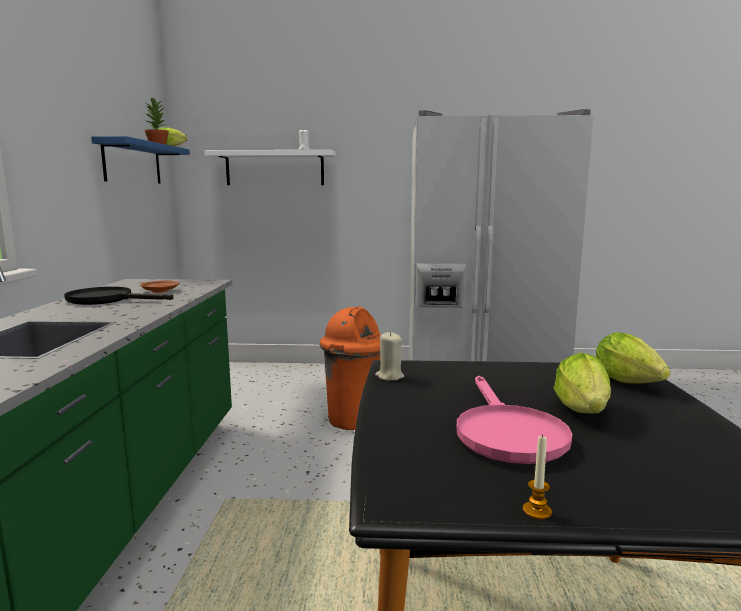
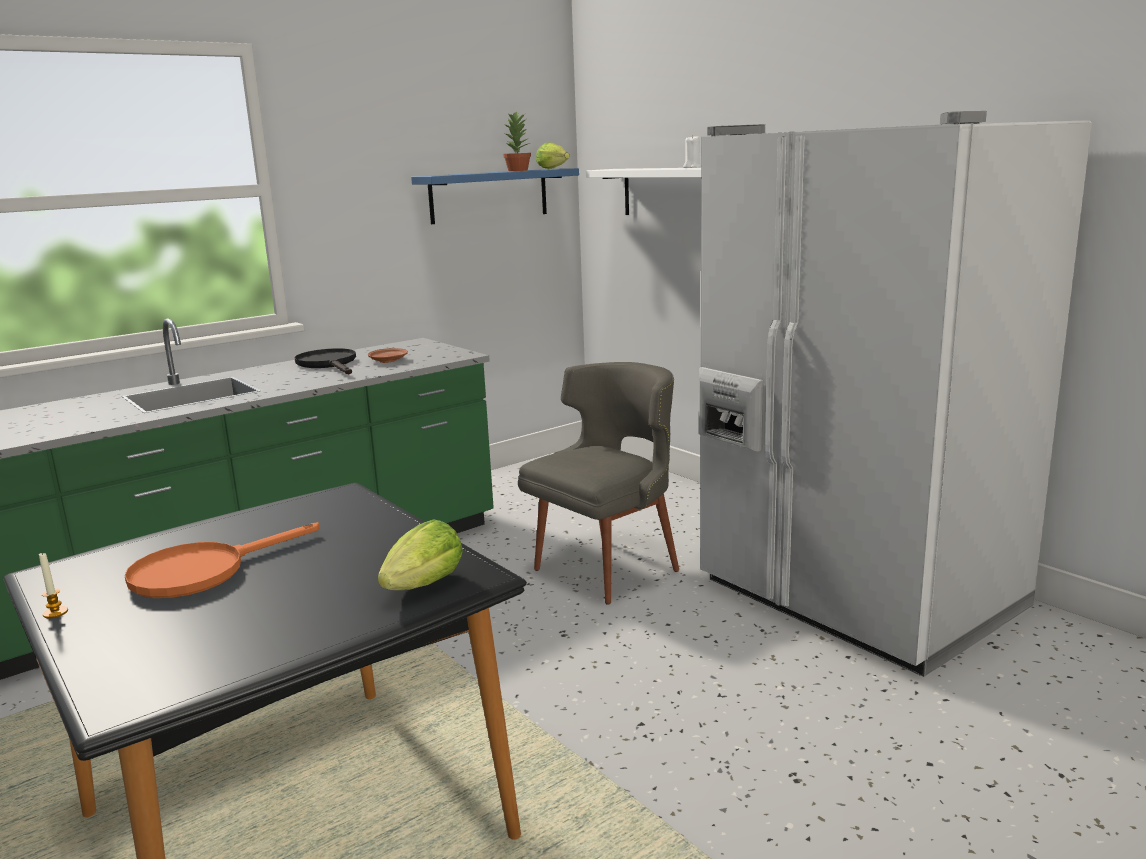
camera: 50 degrees right, 5 degrees up
orange trash can [319,306,381,430] -> grey chair [518,362,679,605]
beige candle [375,332,404,381] -> none
pink frying pan [457,376,572,464] -> orange frying pan [124,522,320,598]
lettuce [554,353,611,413] -> none

